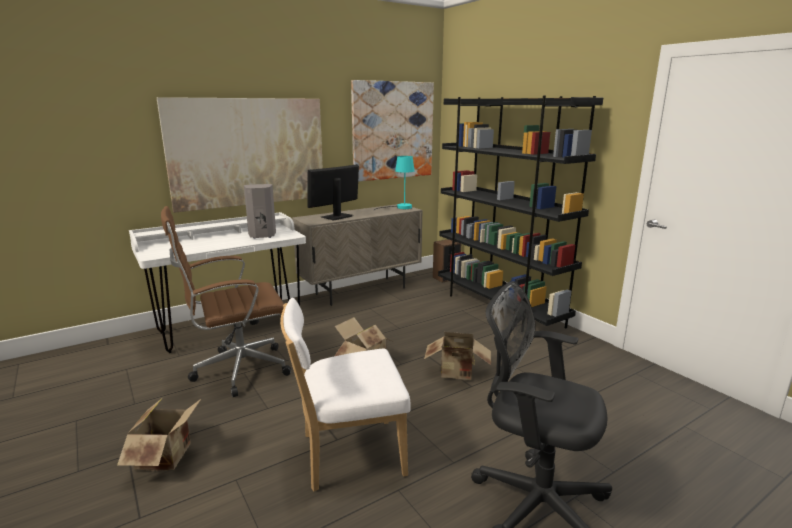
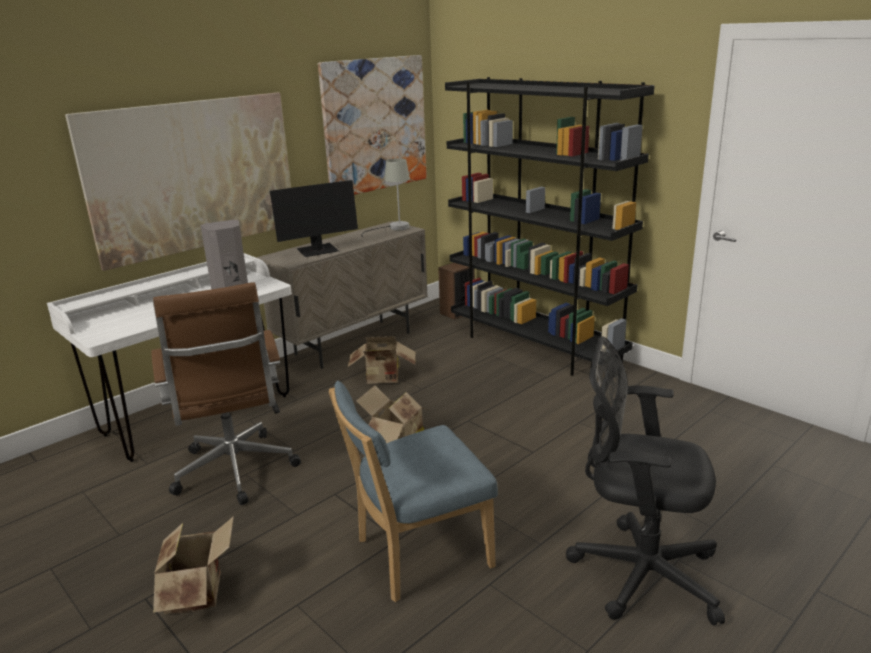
camera: 10 degrees left, 5 degrees up
brown office chair [161,206,291,397] -> brown office chair turned 75 degrees counterclockwise [151,282,301,505]
white chair [280,298,411,491] -> blue chair [329,381,498,602]
monitor [307,164,359,221] -> monitor turned 150 degrees counterclockwise [270,180,358,257]
turquoise table lamp [374,156,414,210] -> grey table lamp [361,158,410,237]
cardboard box [424,332,491,380] -> cardboard box moved to [348,336,416,384]

